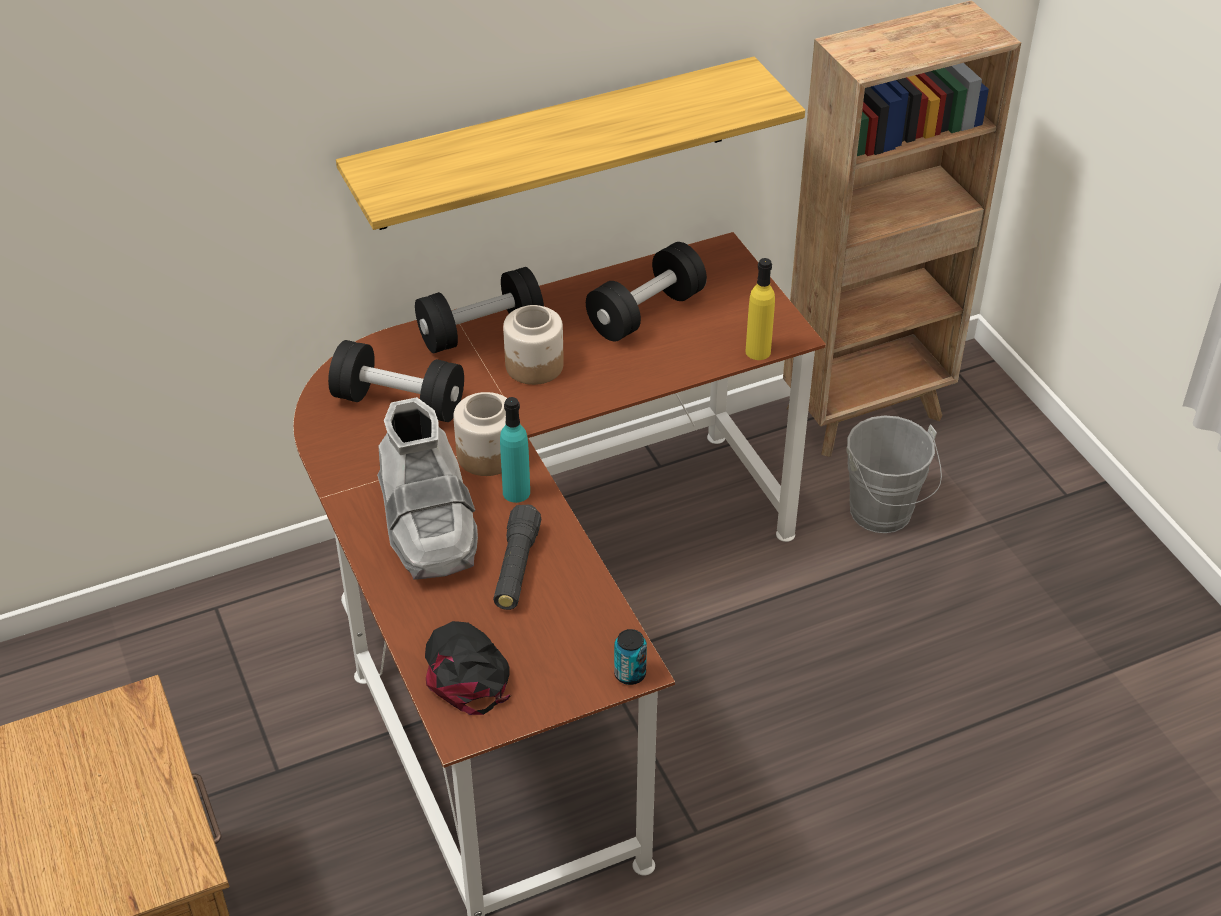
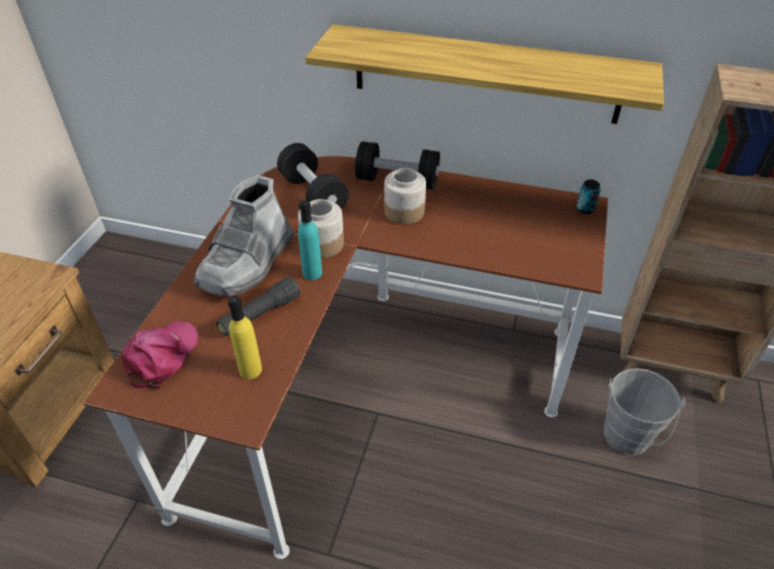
camera: 40 degrees right, 0 degrees up
black cap [425,621,511,715] -> pink cap [121,321,199,389]
black dumbbell [586,242,707,342] -> none
can [614,629,647,685] -> can moved to [576,179,601,214]
yellow bottle [745,258,775,360] -> yellow bottle moved to [228,295,262,379]

